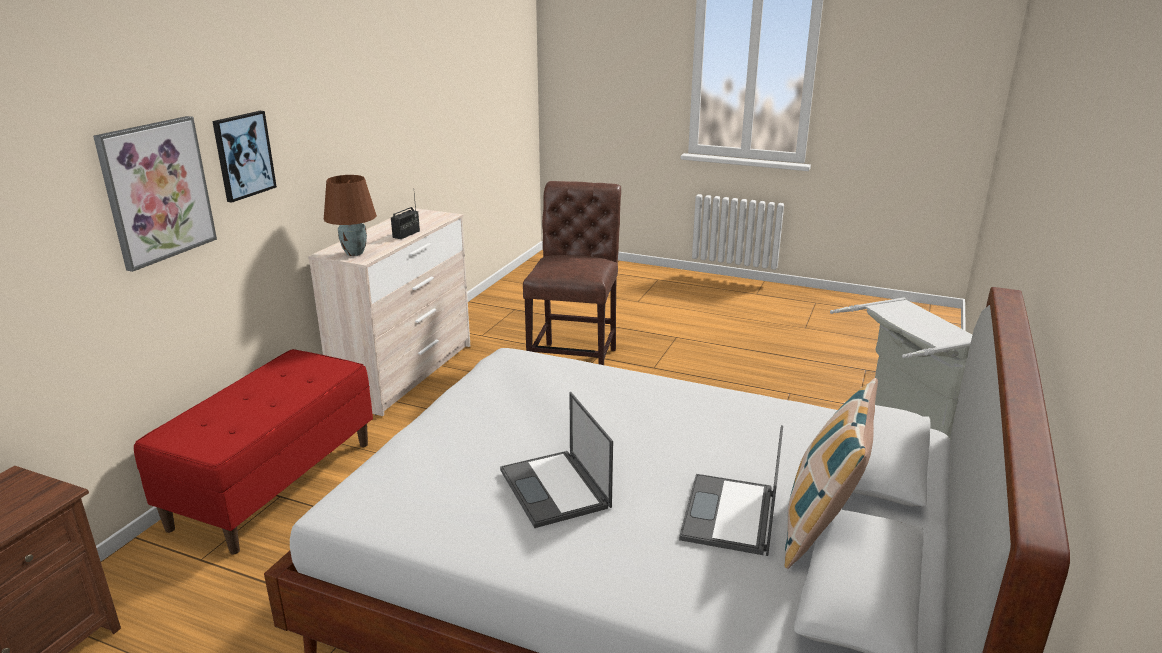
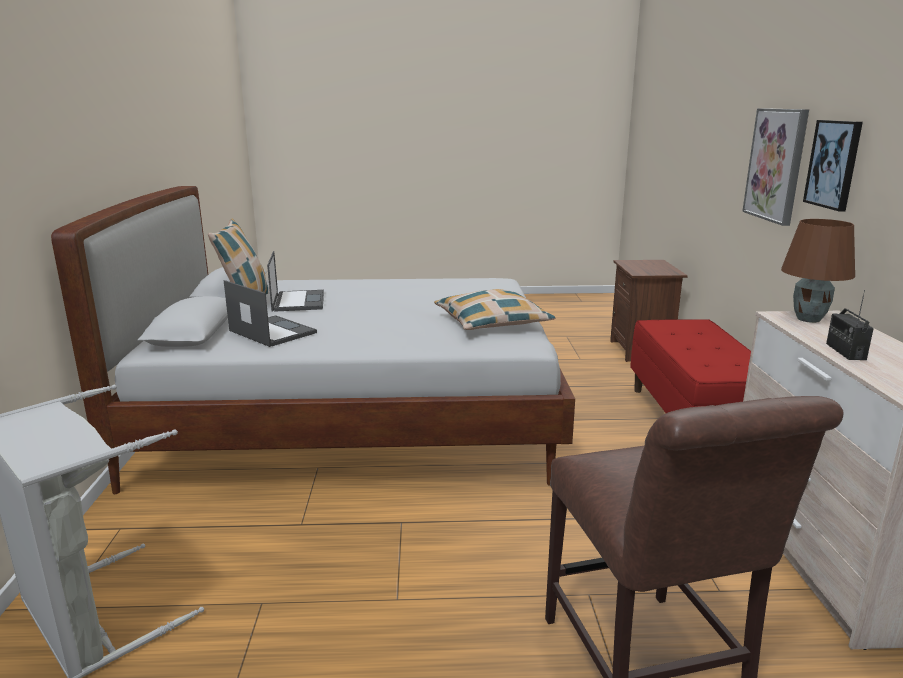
camera: 155 degrees right, 5 degrees down
laptop [500,392,613,528] -> laptop moved to [224,280,317,347]
none -> pillow [434,289,555,330]

